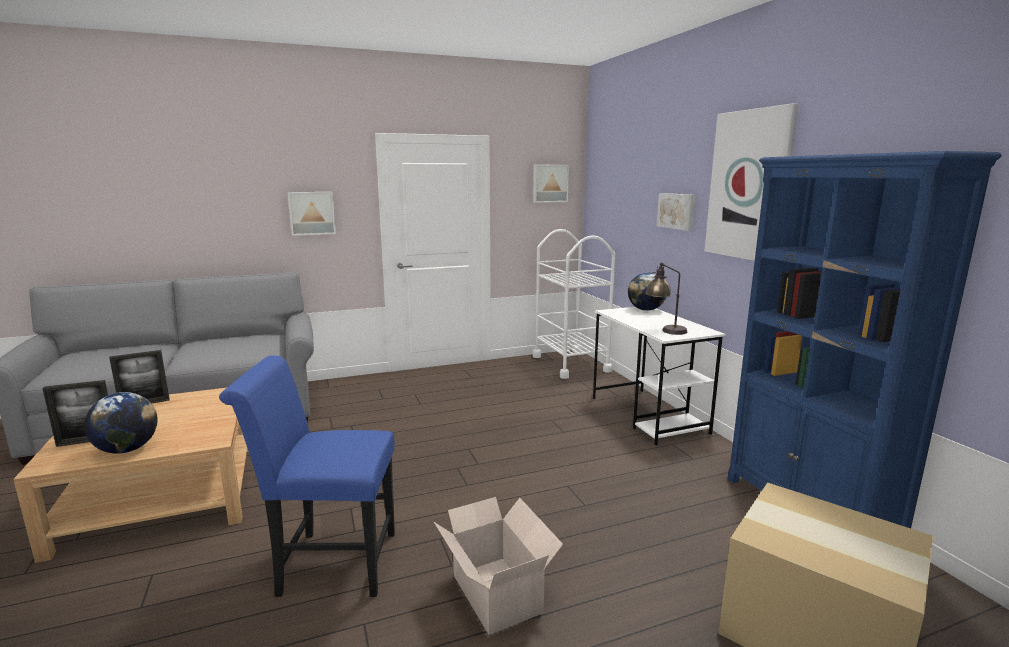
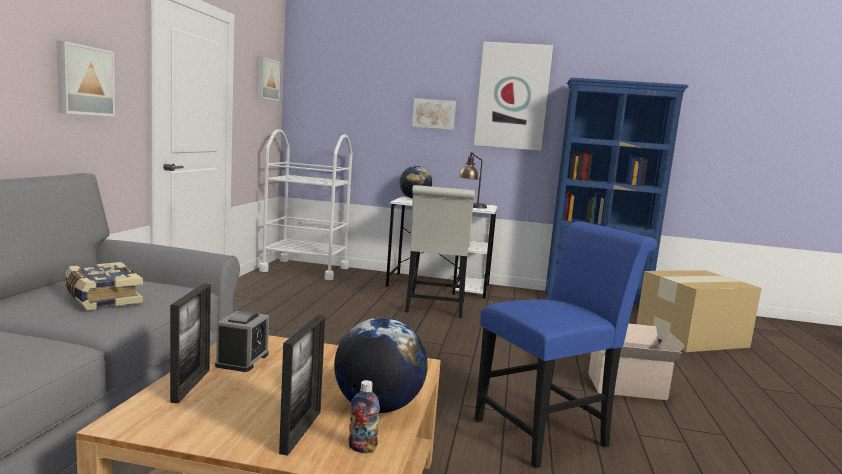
camera: 60 degrees left, 5 degrees down
blue chair [219,355,395,597] -> blue chair turned 150 degrees counterclockwise [475,221,657,468]
none -> book [65,262,143,310]
none -> alarm clock [215,311,269,372]
none -> bottle [349,380,380,453]
none -> white chair [405,185,475,318]

